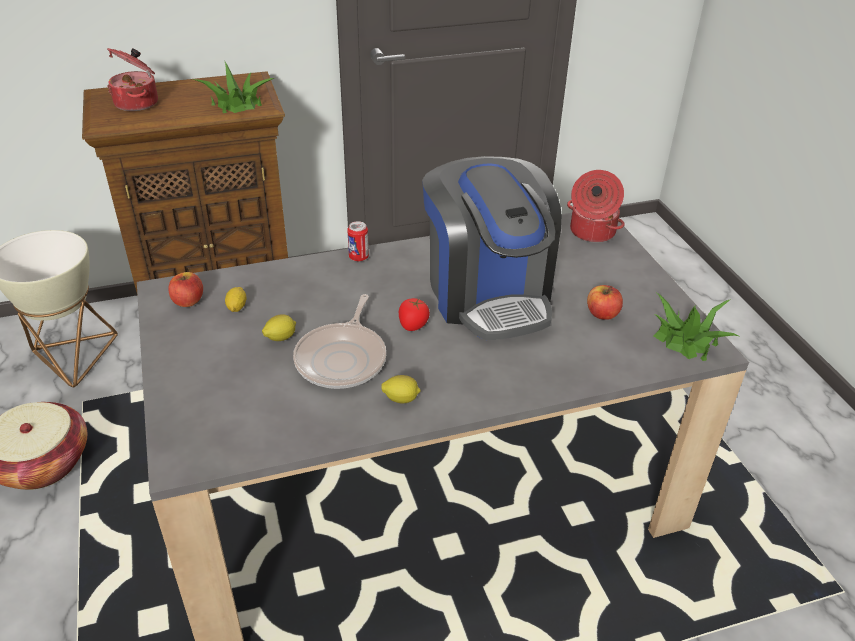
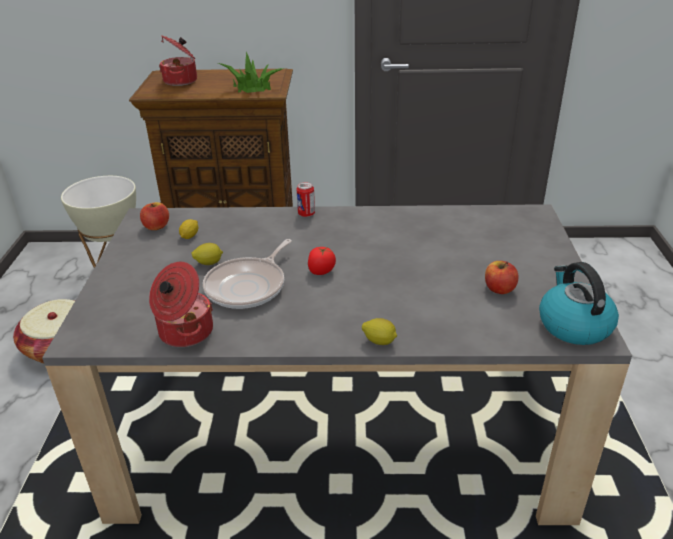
camera: 20 degrees right, 5 degrees down
lemon [381,375,421,403] -> lemon moved to [362,318,397,345]
coffee machine [422,156,562,340] -> none
cooking pot [567,170,625,243] -> cooking pot moved to [149,262,213,347]
potted plant [654,293,738,361] -> kettle [539,262,619,345]

